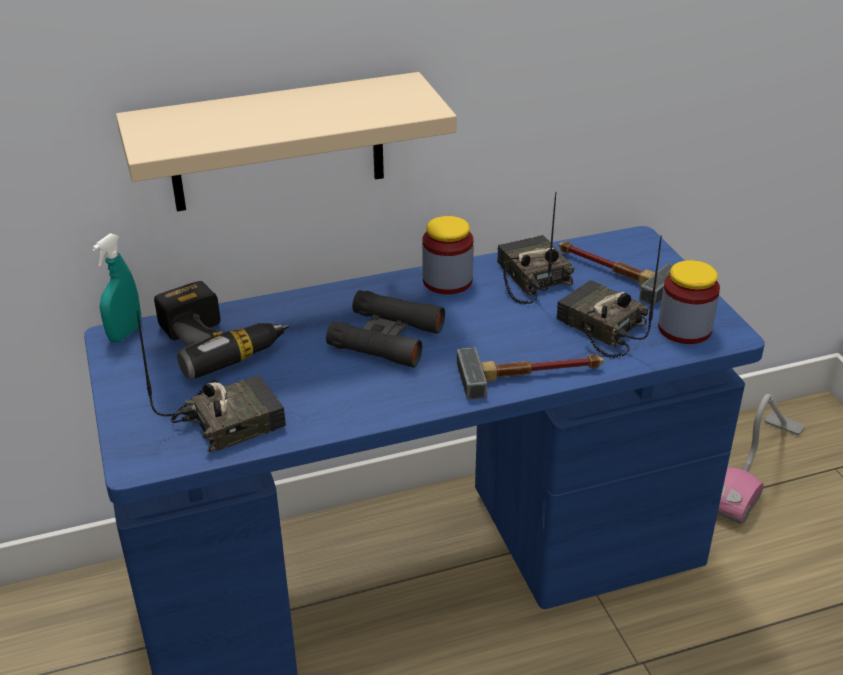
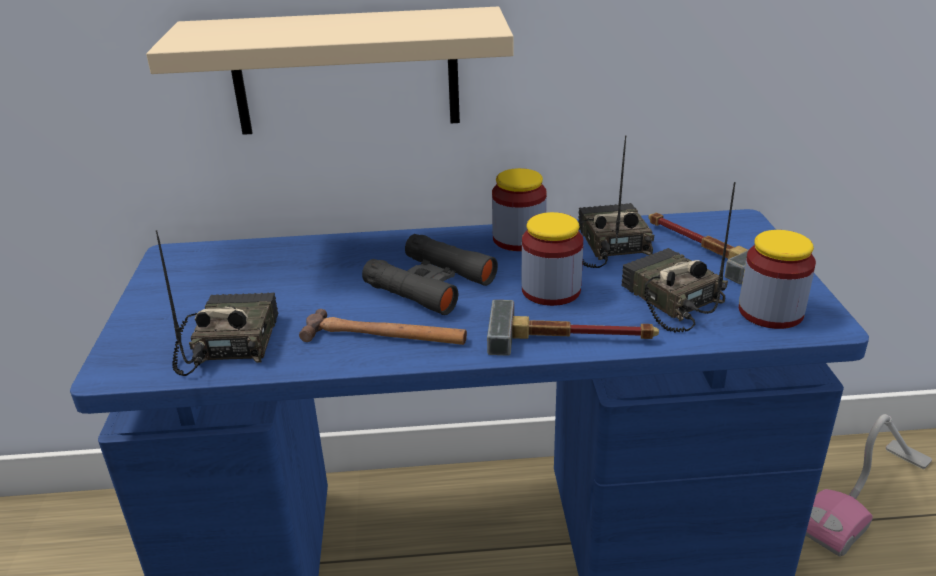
camera: 15 degrees right, 5 degrees down
turquoise spray bottle [92,233,141,343] -> none
radio [137,310,286,453] -> radio turned 75 degrees counterclockwise [156,230,278,376]
power drill [154,281,290,379] -> none
none -> hammer [299,309,467,345]
none -> jar [522,212,583,306]

